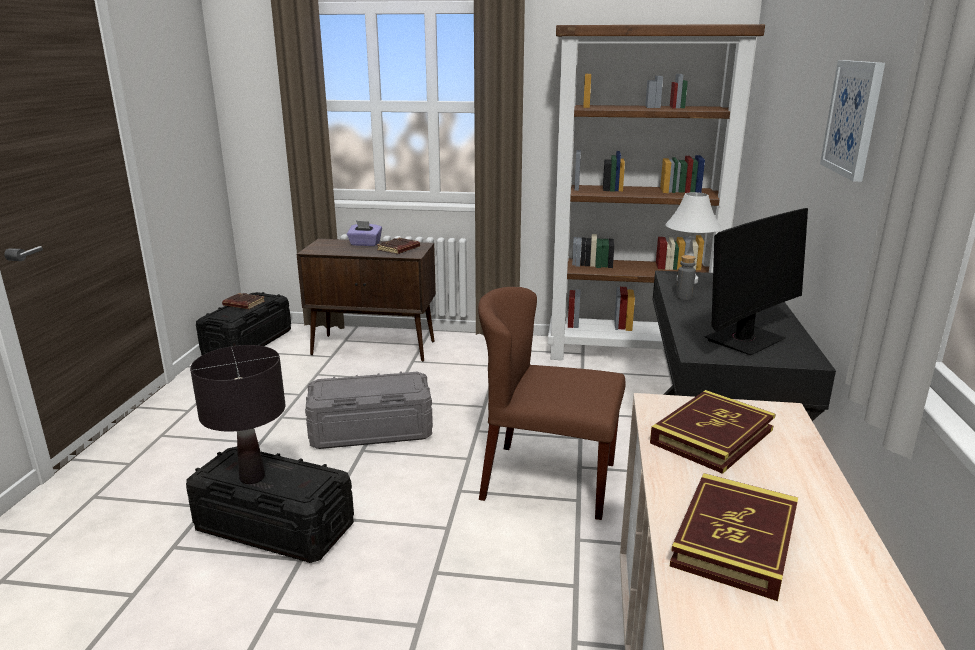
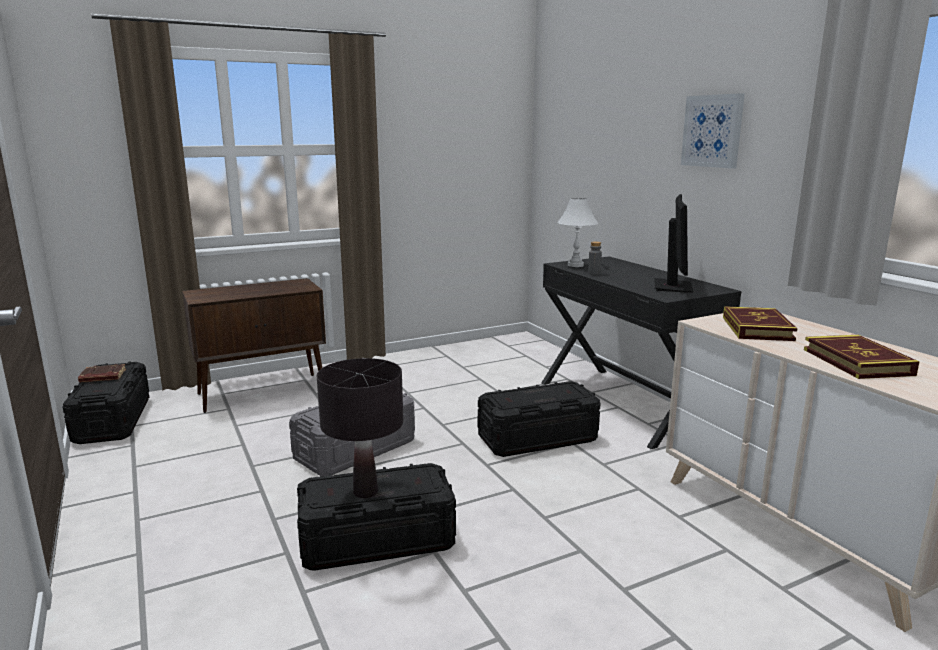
camera: 35 degrees left, 5 degrees down
purple tissue box [347,221,382,246] -> none
brown book [377,238,420,254] -> none
brown chair [478,287,626,520] -> black storage box [478,381,600,457]
brown bookcase [548,24,765,360] -> none

